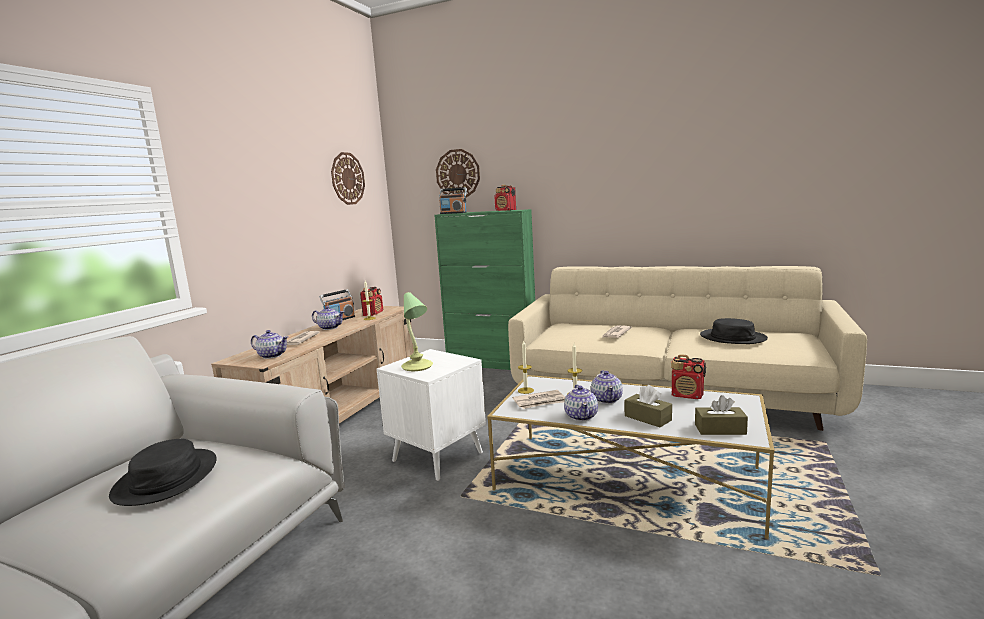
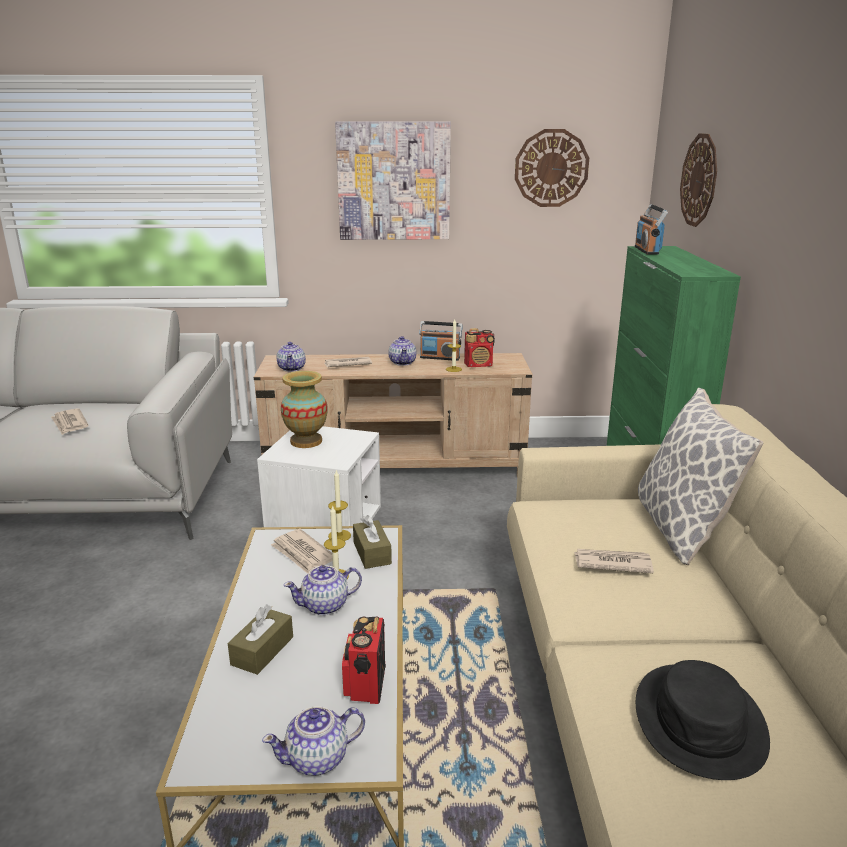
camera: 65 degrees right, 10 degrees up
black hat [109,439,217,506] -> newspaper [51,408,89,435]
table lamp [401,292,433,371] -> vase [281,371,327,448]
radio [494,185,516,211] -> none
teapot [564,384,598,421] -> teapot moved to [262,706,365,776]
brown tissue box [695,395,748,435] -> brown tissue box moved to [353,515,392,569]
none -> picture [335,121,451,240]
none -> pillow [638,388,763,565]

